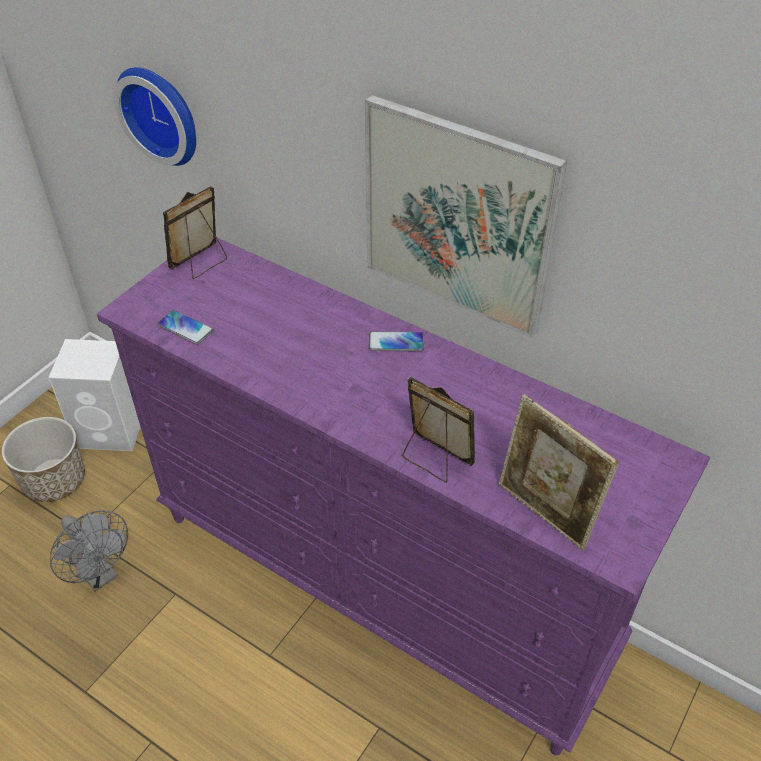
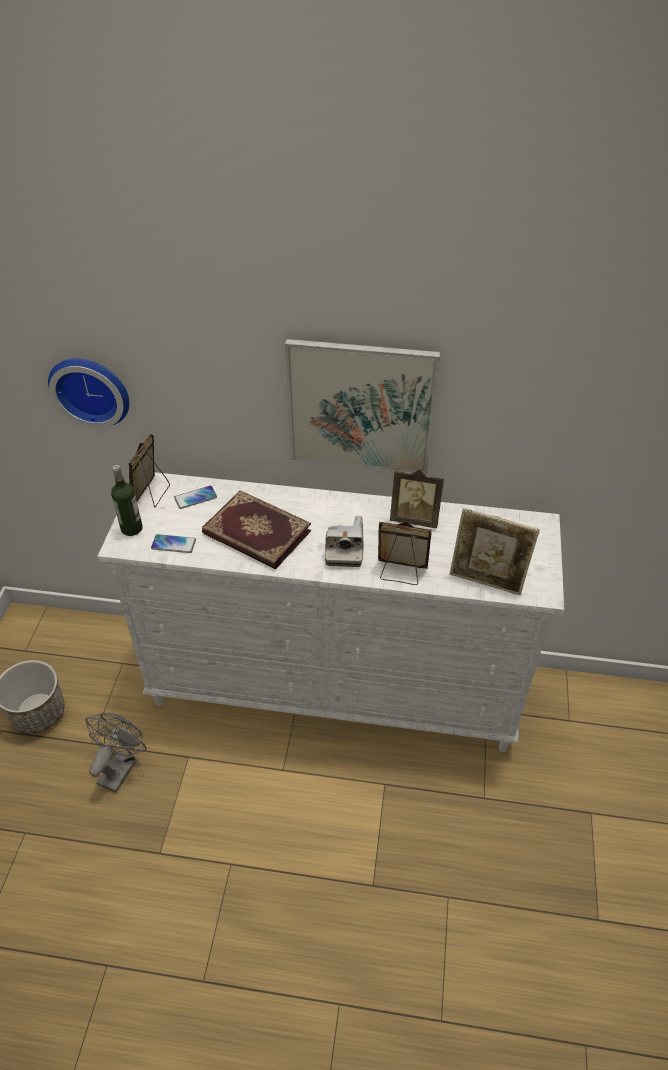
camera: 25 degrees left, 0 degrees up
white speaker [48,339,140,451] -> none
grey fan [50,510,128,592] -> grey fan turned 90 degrees counterclockwise [85,713,146,793]
purple dresser [97,238,710,755] -> white dresser [98,472,564,752]
phone [369,331,424,351] -> phone moved to [174,486,217,509]
none -> bottle [111,465,143,536]
none -> book [202,490,311,569]
none -> camera [325,516,364,567]
none -> picture frame [390,469,444,528]

